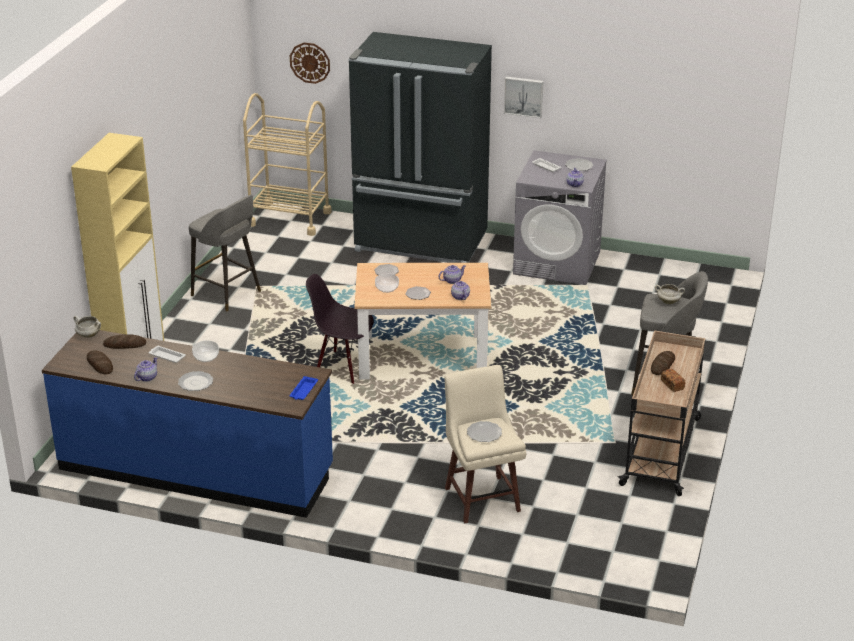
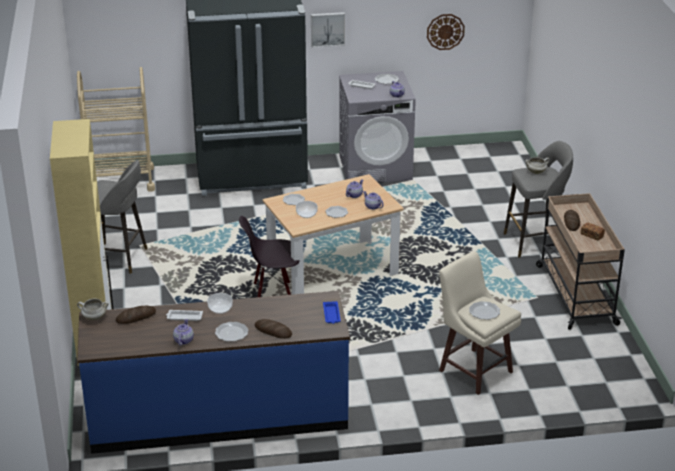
camera: 25 degrees left, 0 degrees up
bread [87,350,113,375] -> bread moved to [255,319,292,339]
wall clock [290,43,330,84] -> wall clock moved to [427,14,465,50]

